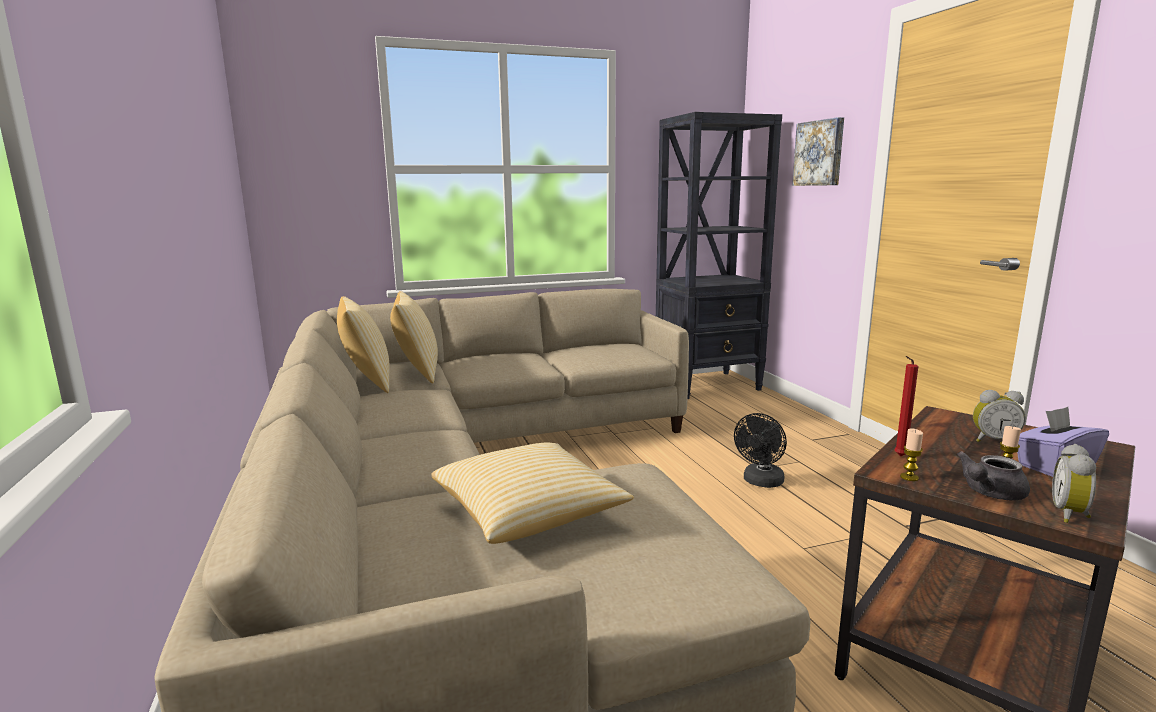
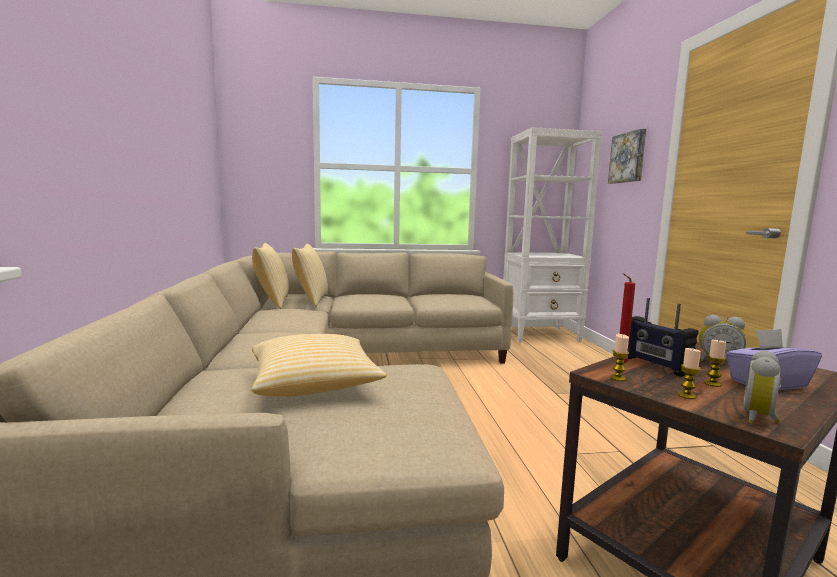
camera: 10 degrees right, 5 degrees down
black bookcase [656,112,782,399] -> white bookcase [503,127,602,343]
black fan [734,413,787,488] -> none
grey teapot [957,451,1030,500] -> candle [677,348,701,399]
none -> radio [628,298,698,377]

